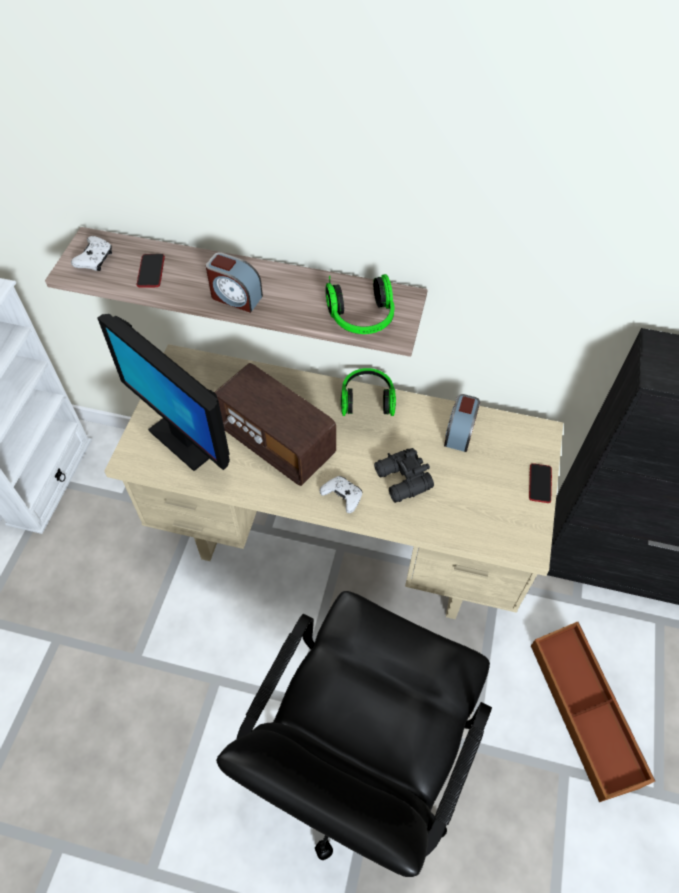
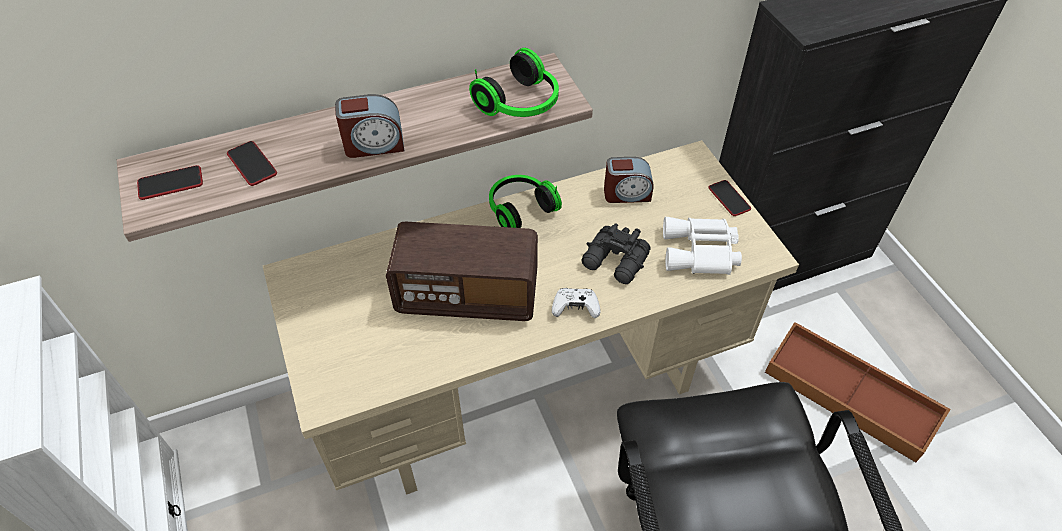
camera: 35 degrees left, 5 degrees down
white game controller [71,236,112,271] -> phone [137,165,203,200]
monitor [97,314,230,471] -> none
alarm clock [444,394,480,452] -> alarm clock turned 75 degrees counterclockwise [604,157,654,203]
none -> white binoculars [663,217,742,275]

